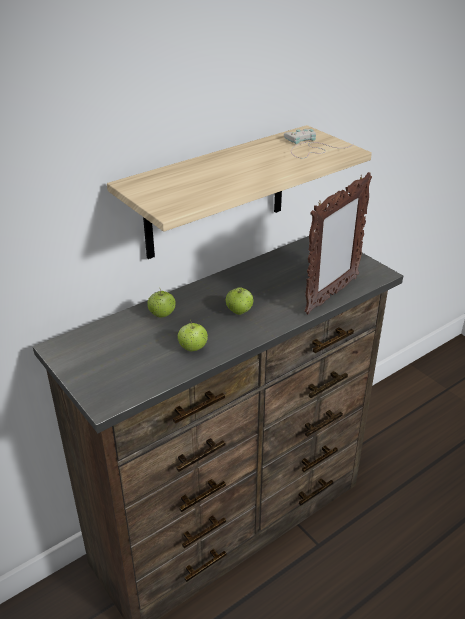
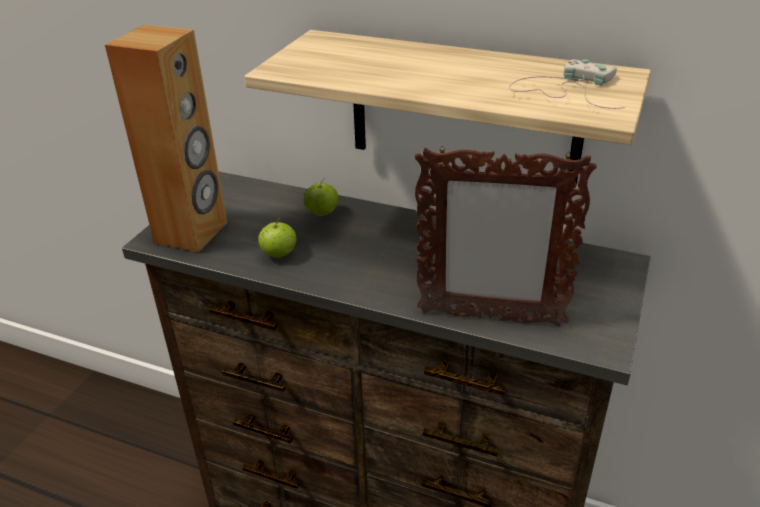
camera: 60 degrees right, 0 degrees up
apple [225,287,254,315] -> none
none -> brown speaker [105,25,227,252]

